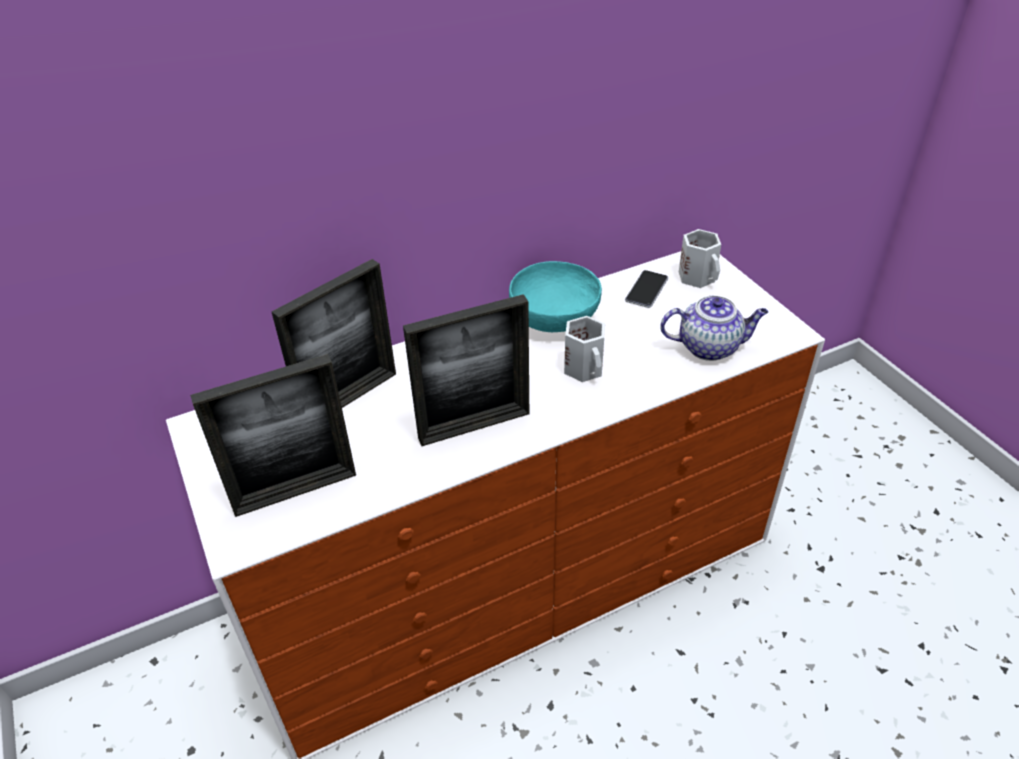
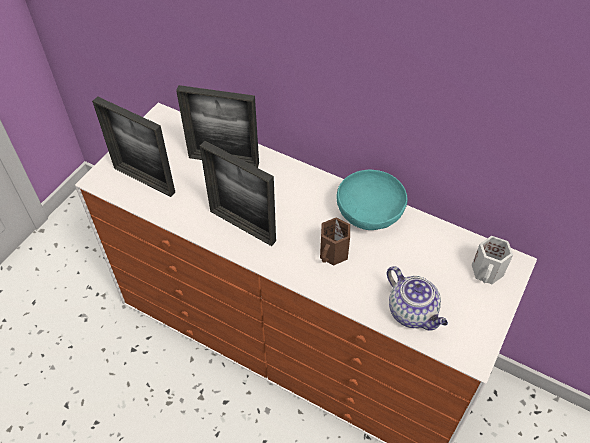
camera: 55 degrees right, 10 degrees up
white mug [564,316,605,382] -> brown mug [320,218,350,265]
phone [625,270,668,308] -> none

